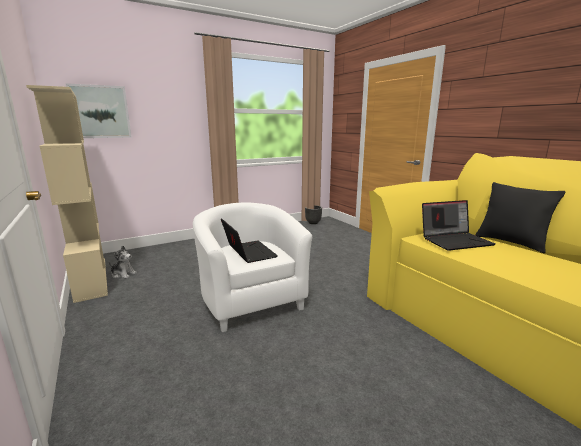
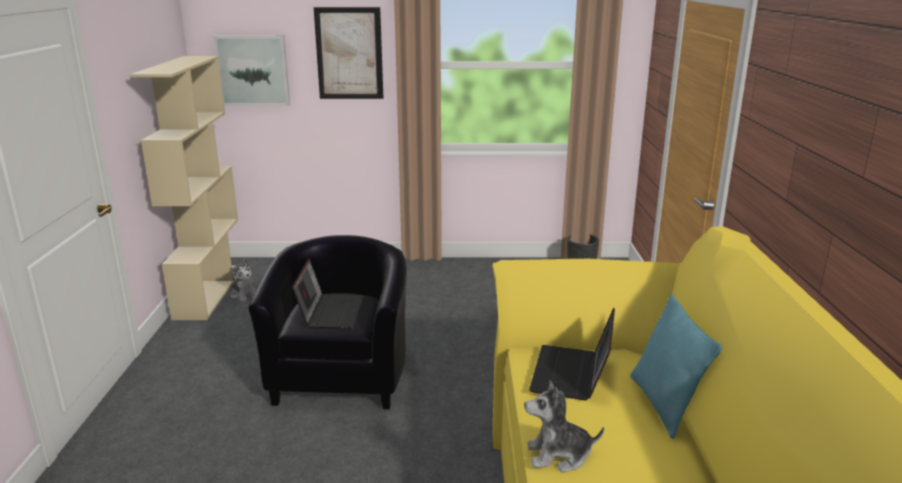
camera: 30 degrees right, 5 degrees up
white armchair [193,202,312,332] -> black armchair [248,235,407,409]
laptop [422,200,495,251] -> laptop turned 90 degrees clockwise [529,307,615,400]
black pillow [476,182,565,253] -> turquoise pillow [630,294,722,439]
none -> picture [314,7,383,99]
none -> plush toy [524,380,604,473]

